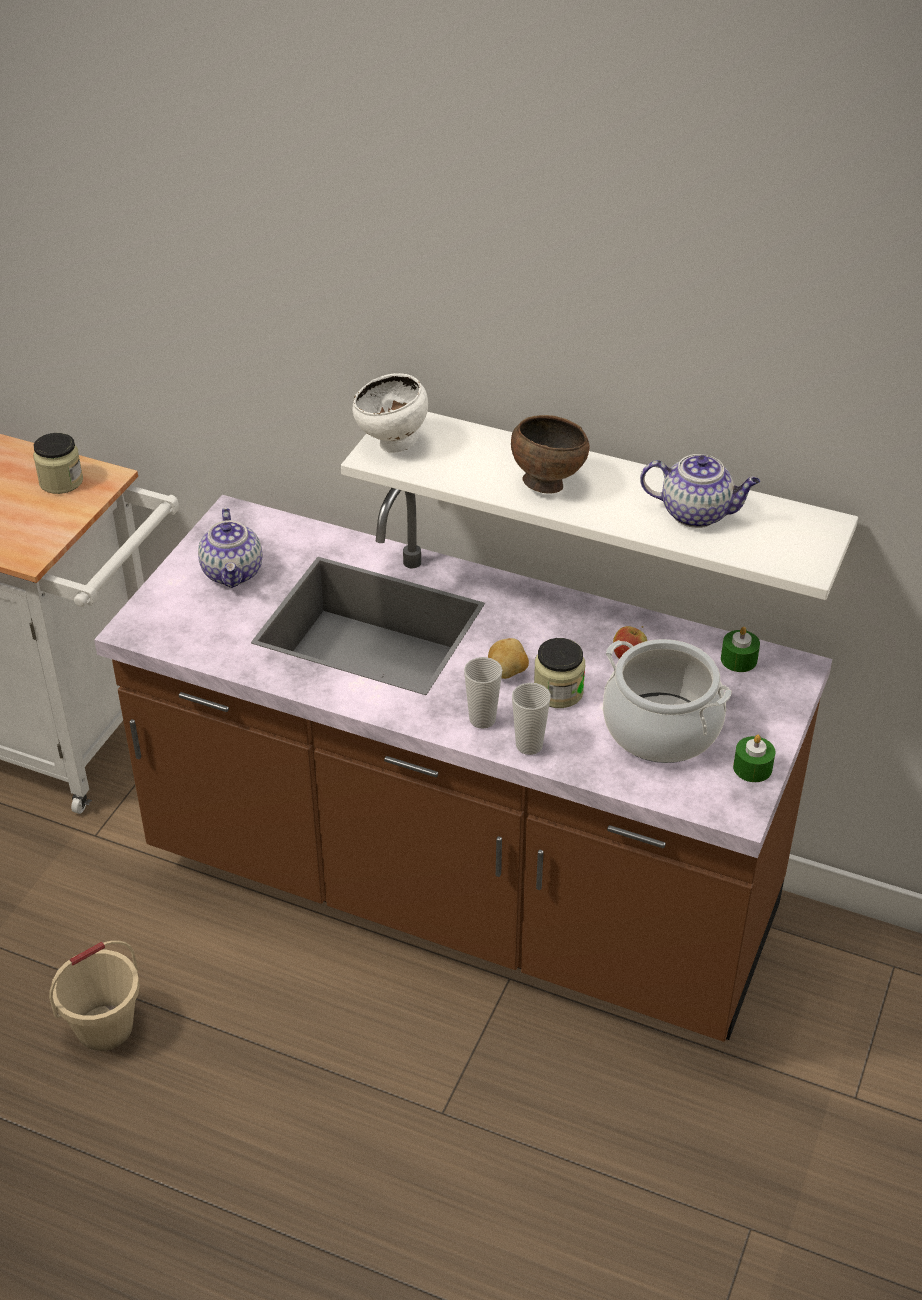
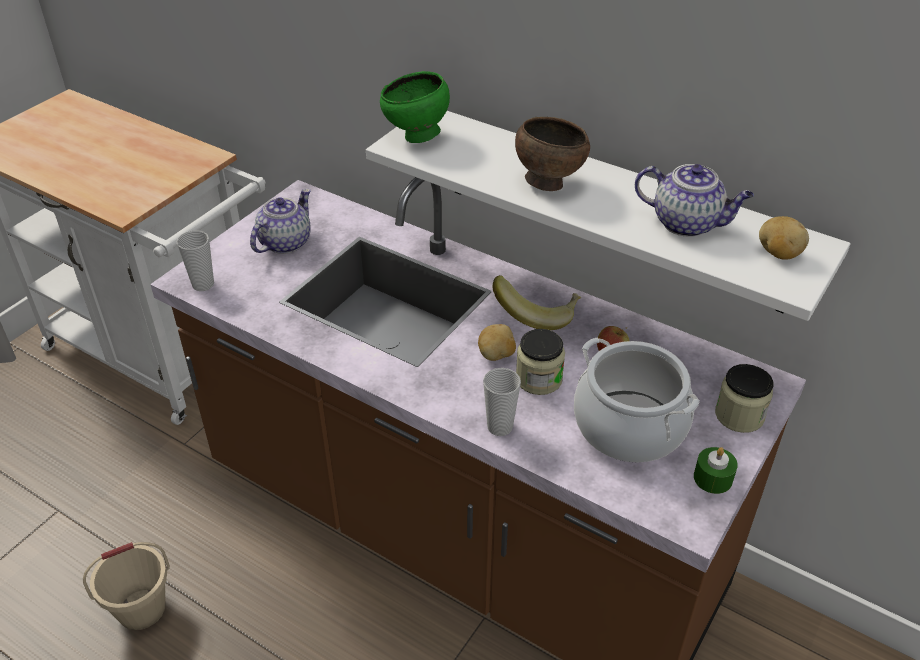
camera: 10 degrees right, 0 degrees up
jar [33,433,83,494] -> jar moved to [715,364,773,433]
teapot [198,508,262,588] -> teapot turned 150 degrees counterclockwise [250,189,311,254]
white bowl [352,373,428,453] -> green bowl [380,71,450,143]
cup [464,657,502,729] -> cup moved to [177,231,214,291]
green candle [721,627,760,672] -> none
none -> banana [492,275,581,330]
none -> potato [759,216,809,260]

